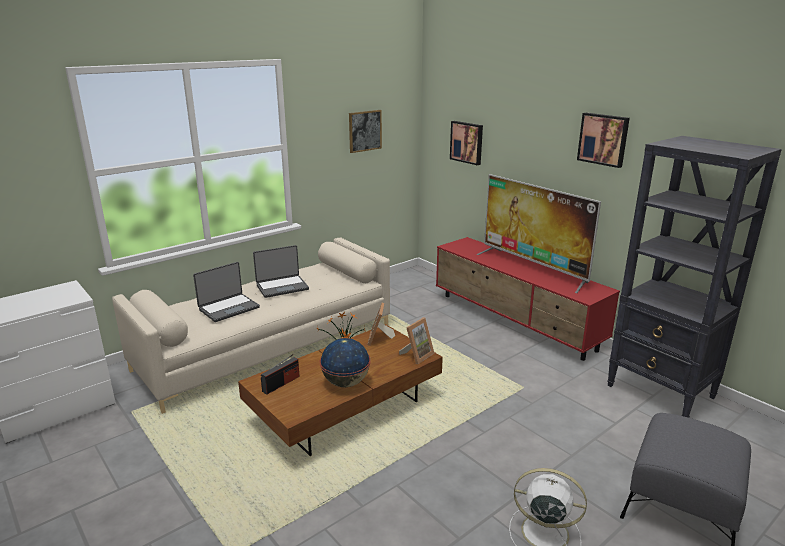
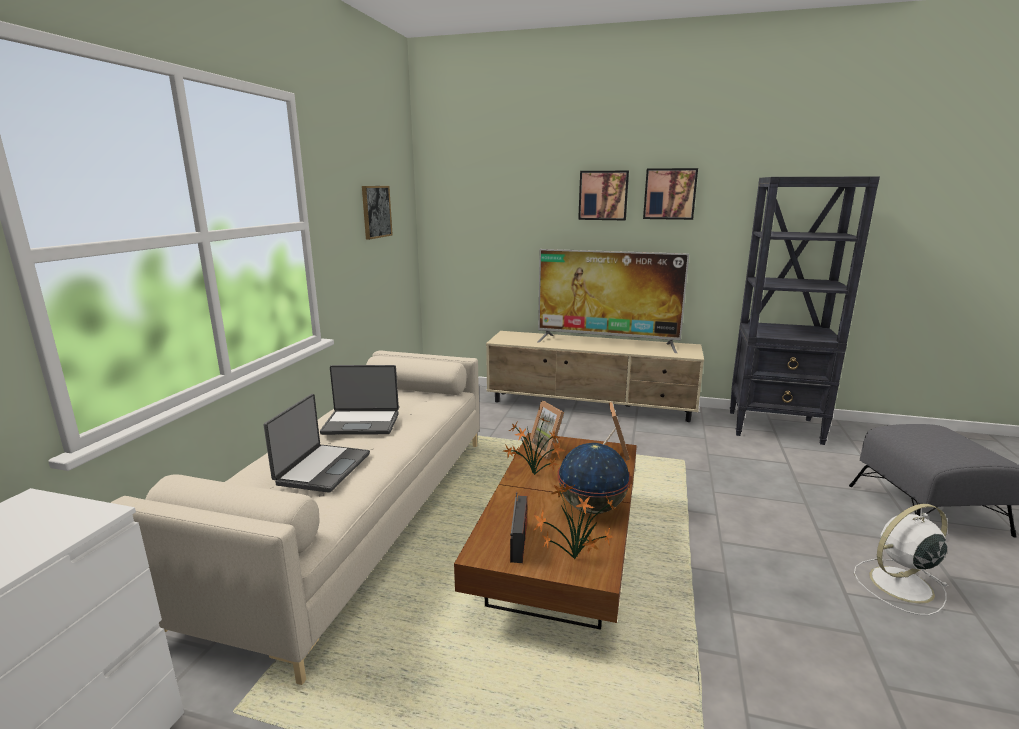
camera: 35 degrees left, 5 degrees down
laptop [253,245,309,298] -> laptop turned 60 degrees clockwise [320,365,399,435]
red tv stand [436,237,620,361] -> beige tv stand [486,331,704,422]
picture [450,121,483,165] -> picture moved to [578,171,629,220]
none -> potted plant [533,483,617,559]

